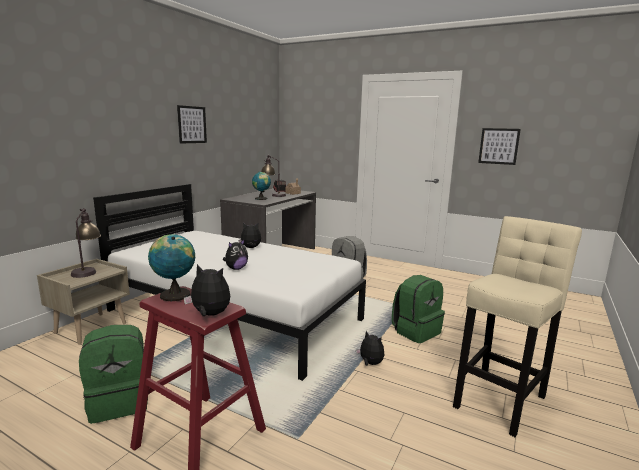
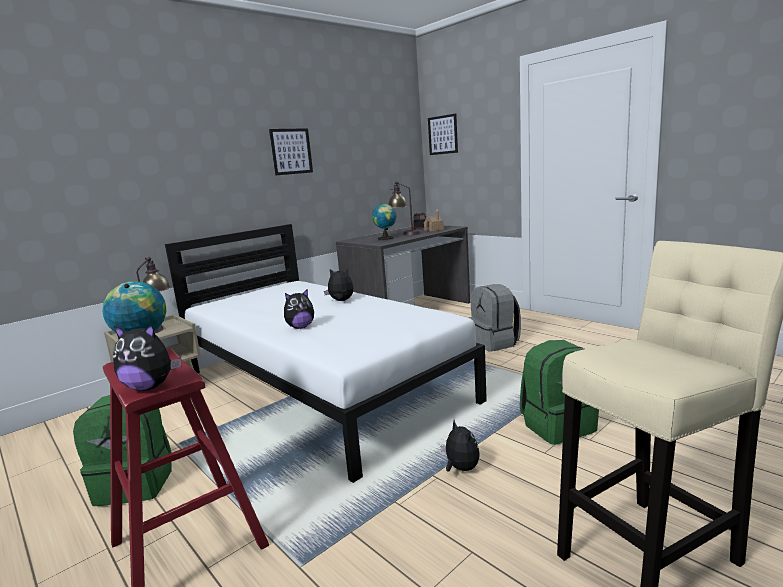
camera: 20 degrees right, 0 degrees up
plush toy [184,264,230,316] -> plush toy turned 150 degrees clockwise [113,325,181,391]
picture [478,128,521,165] -> picture moved to [428,113,458,155]

